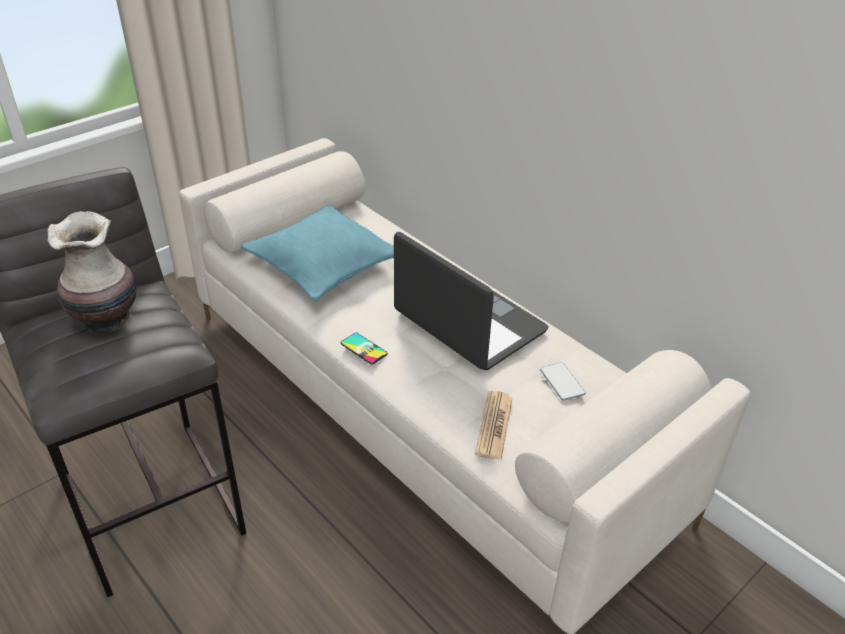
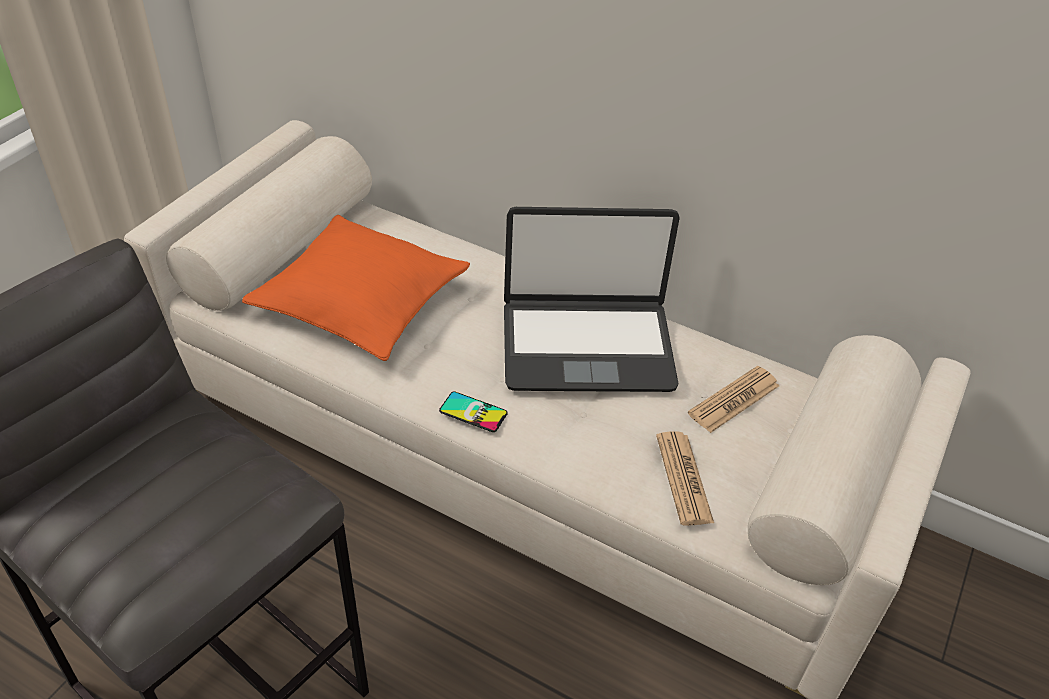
camera: 20 degrees left, 5 degrees up
vase [47,211,137,332] -> none
turquoise pillow [241,205,394,301] -> orange pillow [242,215,470,361]
laptop [394,232,549,370] -> laptop turned 150 degrees clockwise [504,207,680,392]
phone [540,362,586,401] -> newspaper [688,366,779,433]

